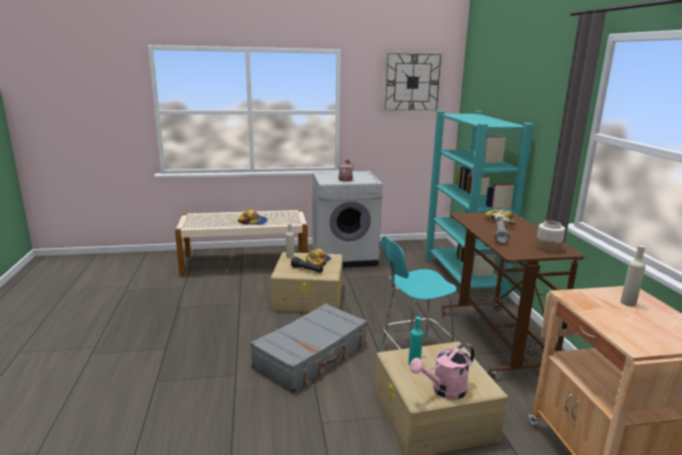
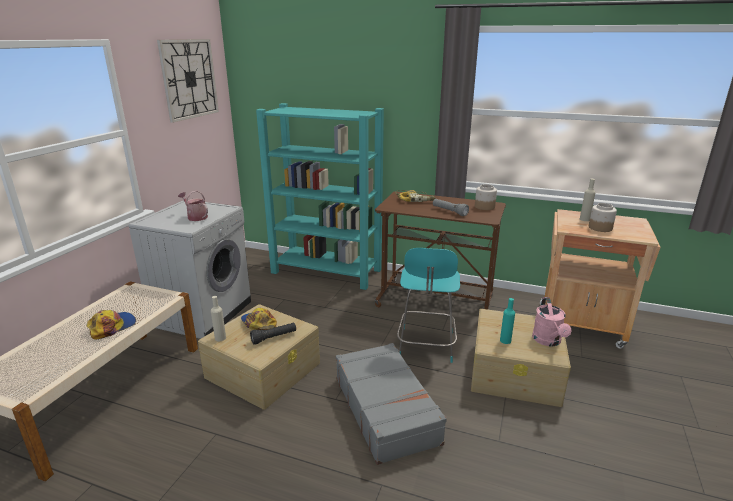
camera: 60 degrees left, 5 degrees up
none -> jar [589,203,617,232]

